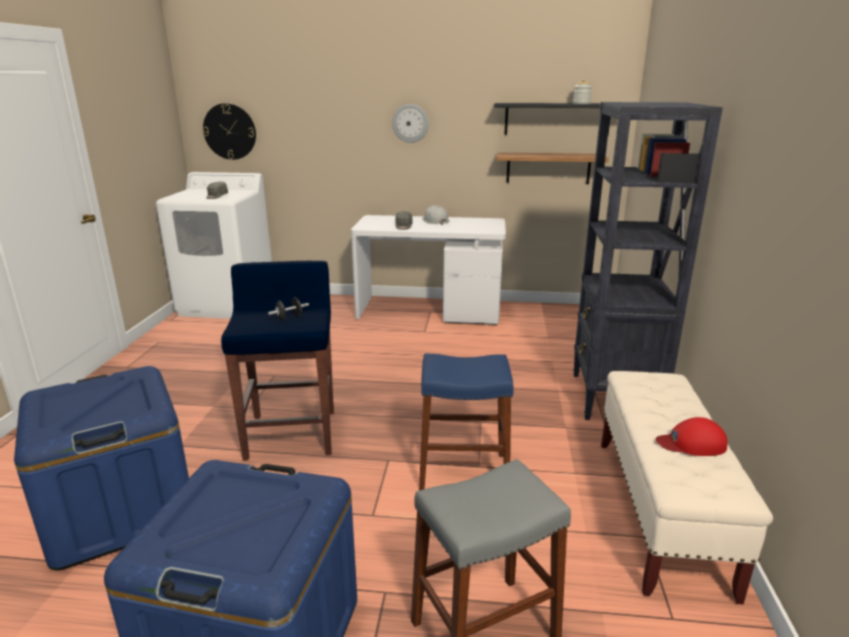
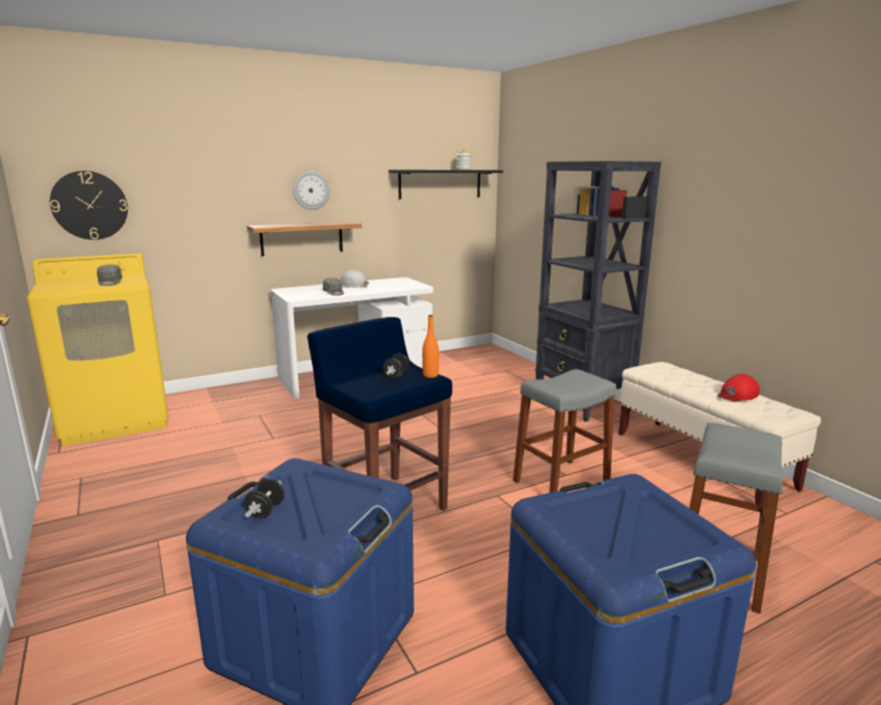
camera: 35 degrees left, 5 degrees down
white washing machine [156,172,272,319] -> yellow washing machine [27,253,169,446]
blue stool [419,354,514,491] -> grey stool [513,369,616,493]
shelf [497,152,609,184] -> shelf moved to [247,221,362,256]
none -> black dumbbell [244,479,285,519]
none -> orange bottle [422,315,439,378]

